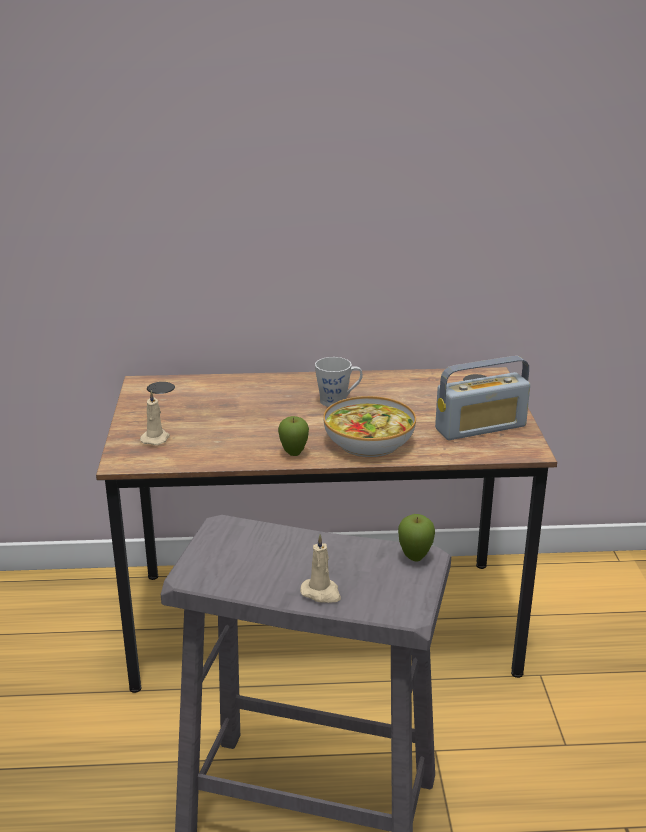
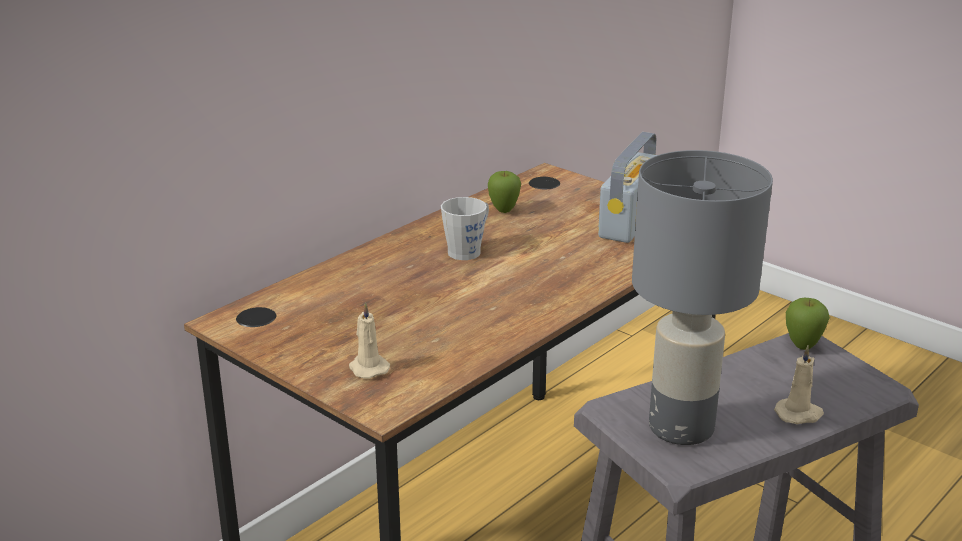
camera: 45 degrees left, 0 degrees up
apple [278,416,309,456] -> apple moved to [488,171,521,213]
bowl [323,396,416,457] -> none
none -> grey table lamp [632,150,773,445]

